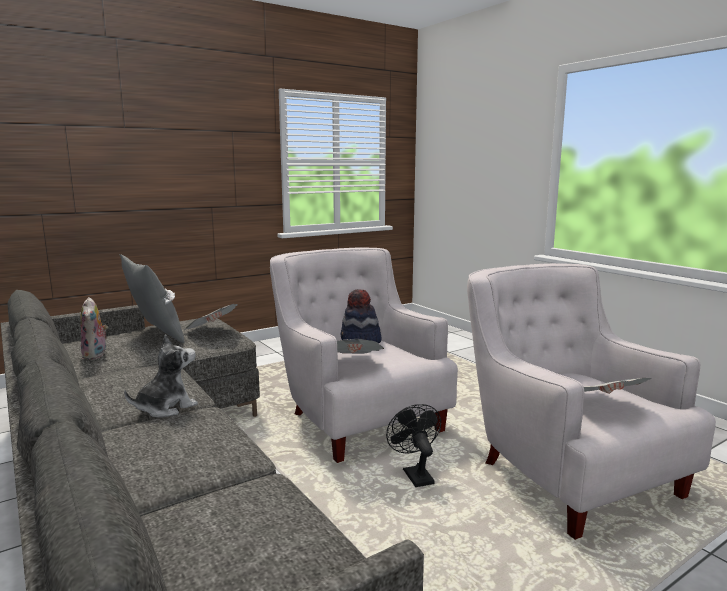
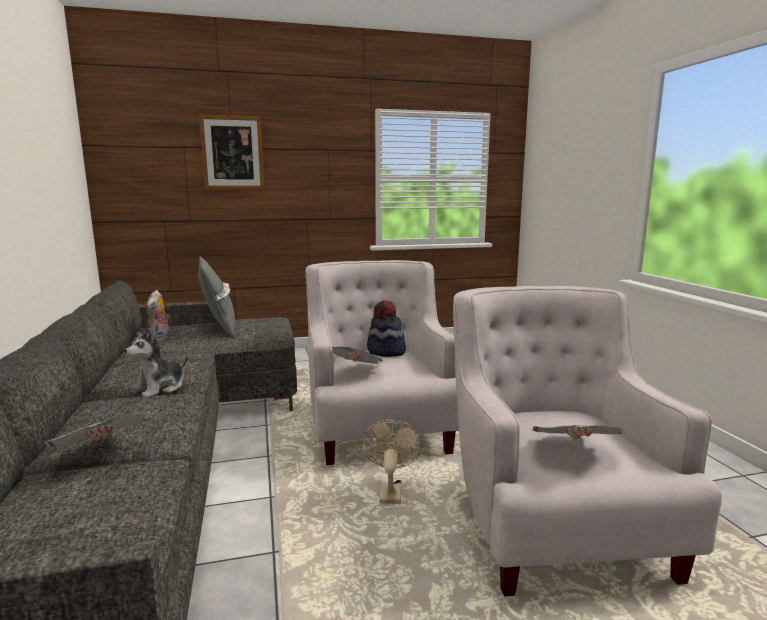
camera: 20 degrees right, 0 degrees up
plush toy [124,334,198,418] -> plush toy turned 150 degrees clockwise [124,328,188,398]
newspaper [184,304,238,330] -> newspaper moved to [42,415,147,448]
black fan [386,404,441,487] -> beige fan [362,420,422,504]
none -> picture [199,114,264,190]

